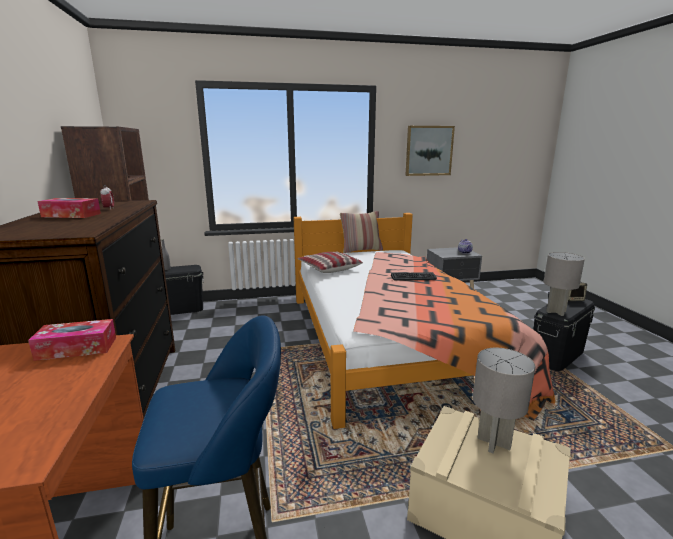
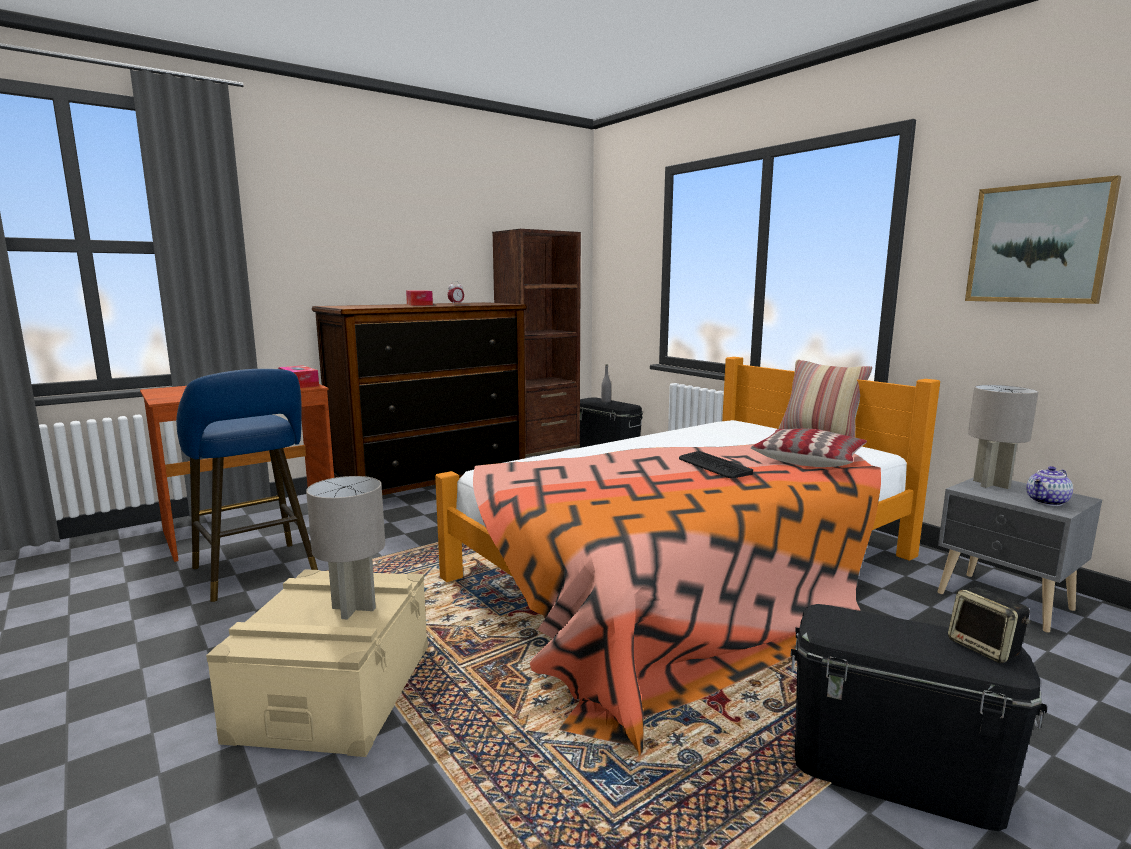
camera: 65 degrees right, 5 degrees down
pillow [298,252,363,273] -> pillow moved to [751,429,867,467]
grey table lamp [544,252,585,316] -> grey table lamp moved to [968,385,1038,489]

